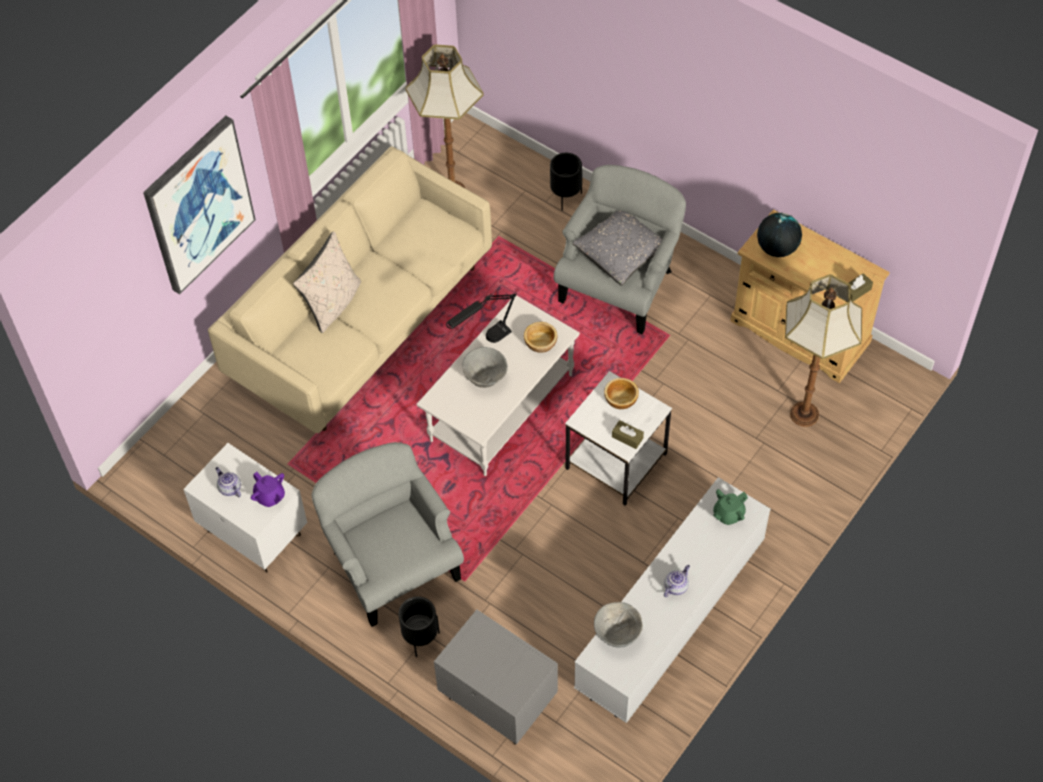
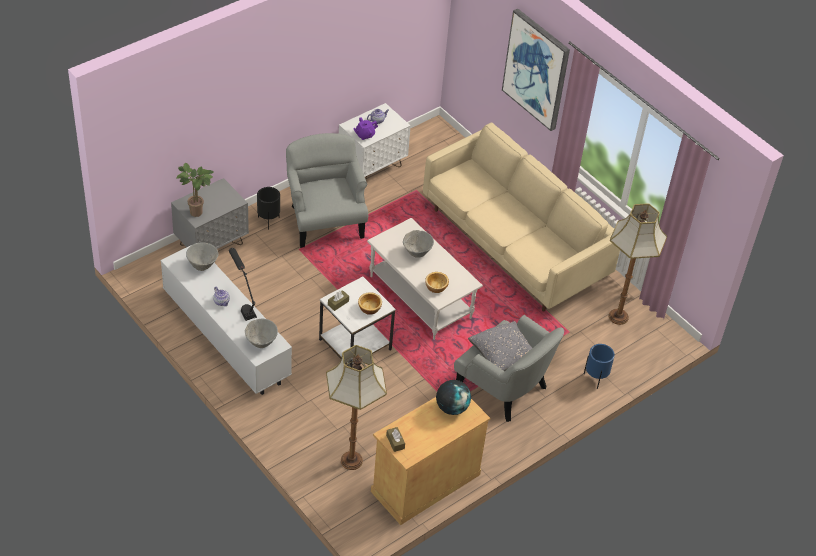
camera: 100 degrees right, 10 degrees down
beige pillow [293,232,361,333] -> none
grey armchair [312,442,464,627] -> grey armchair turned 90 degrees counterclockwise [286,133,368,248]
black table lamp [446,292,517,343] -> black table lamp moved to [229,248,257,321]
black planter [550,153,582,211] -> blue planter [584,344,615,389]
green teapot [713,489,748,525] -> grey bowl [245,319,278,348]
none -> potted plant [176,163,213,217]

